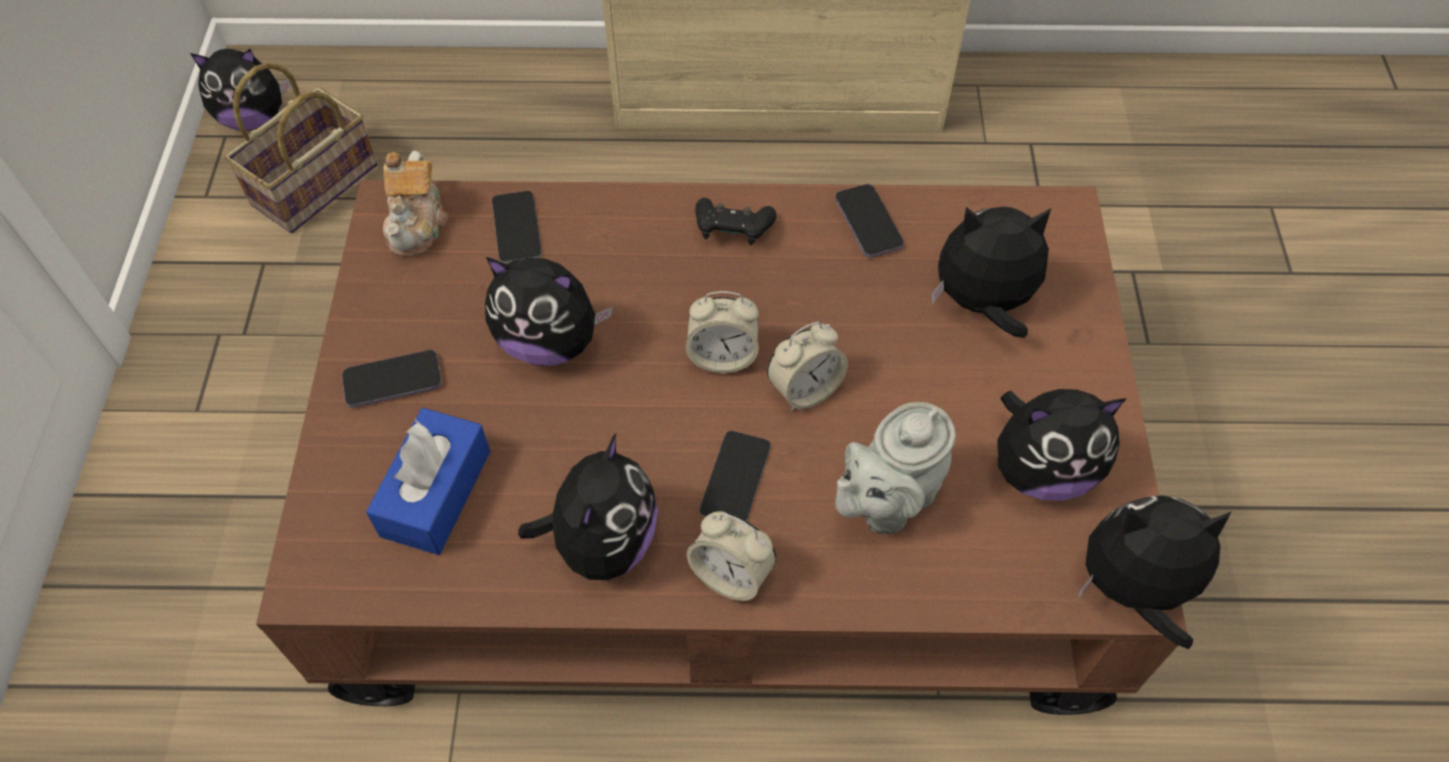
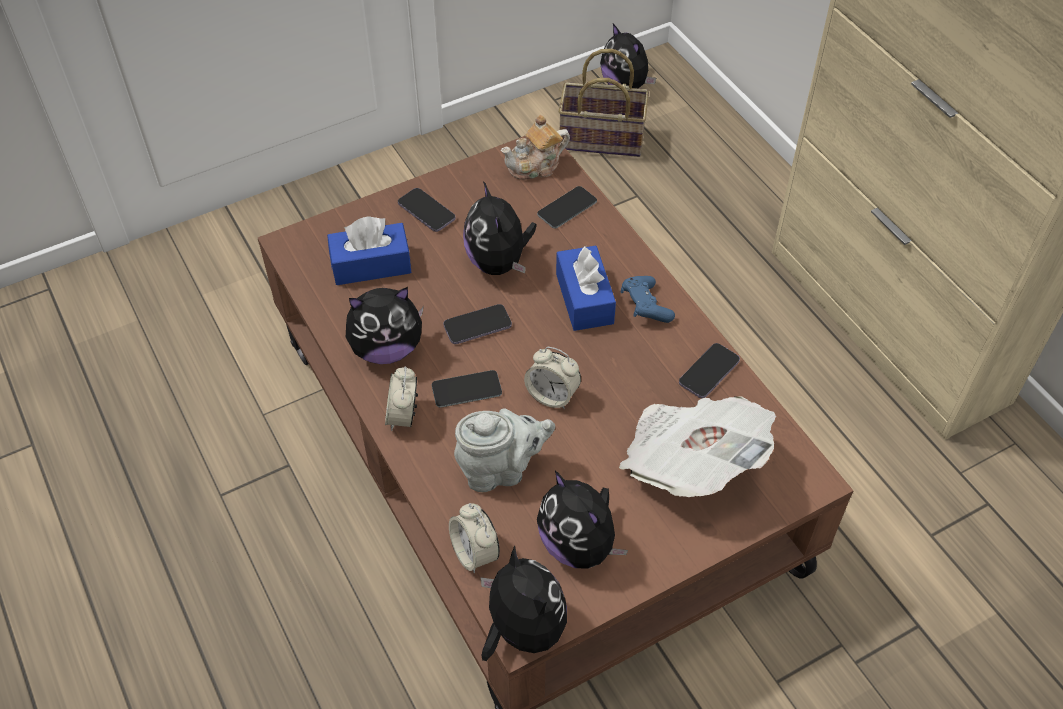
camera: 60 degrees right, 5 degrees down
alarm clock [686,291,759,373] -> alarm clock moved to [449,503,500,574]
black game controller [695,198,776,245] -> blue game controller [621,276,675,323]
grey teapot [835,402,956,534] -> grey teapot turned 150 degrees clockwise [454,408,555,492]
plush toy [931,207,1051,338] -> newspaper [619,396,776,497]
none -> phone [443,304,512,344]
none -> blue tissue box [556,246,616,331]

